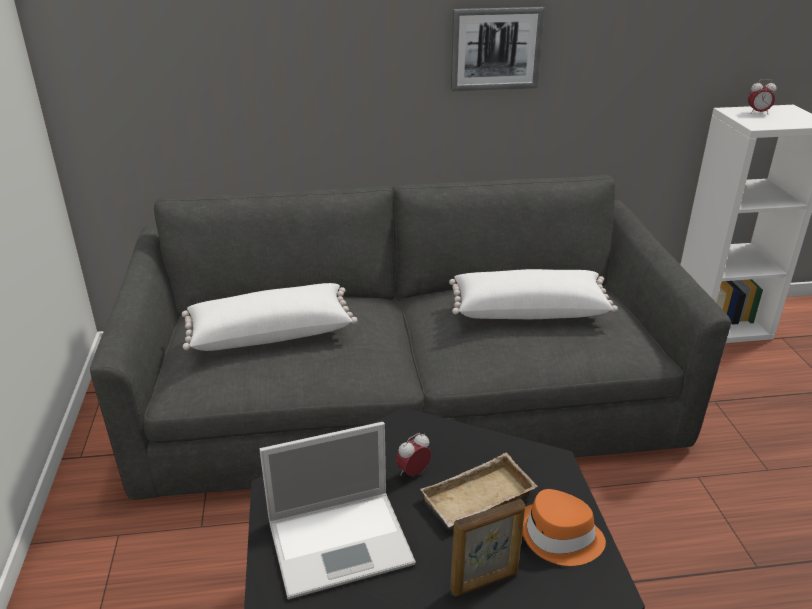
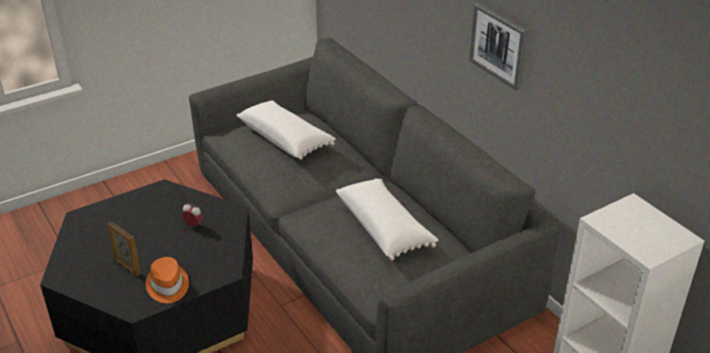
camera: 65 degrees right, 5 degrees up
laptop [259,422,416,599] -> none
beige tray [420,453,538,527] -> none
alarm clock [748,79,777,114] -> none

